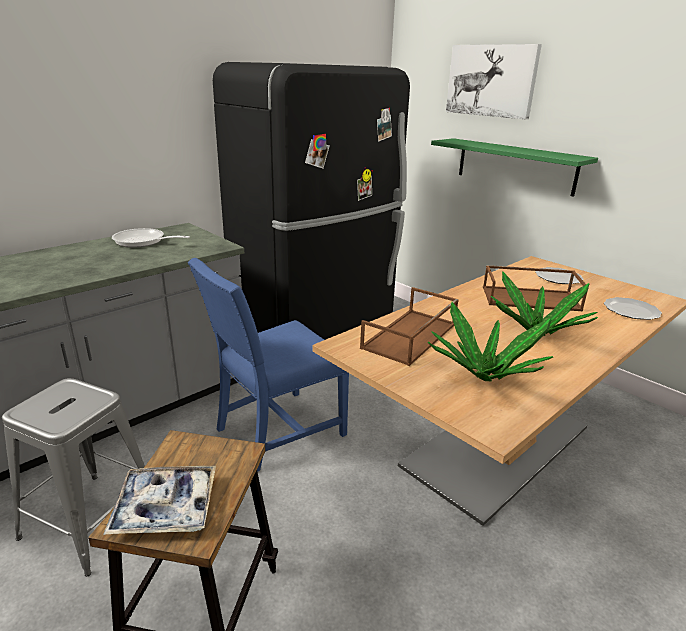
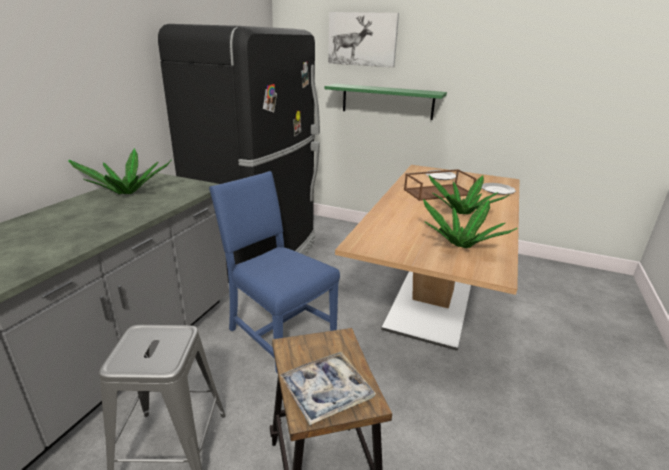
camera: 25 degrees left, 0 degrees up
frying pan [112,228,190,247] -> potted plant [68,148,172,194]
blue chair [188,258,349,472] -> blue chair turned 105 degrees clockwise [209,171,340,373]
brown tray [360,287,459,366] -> none

